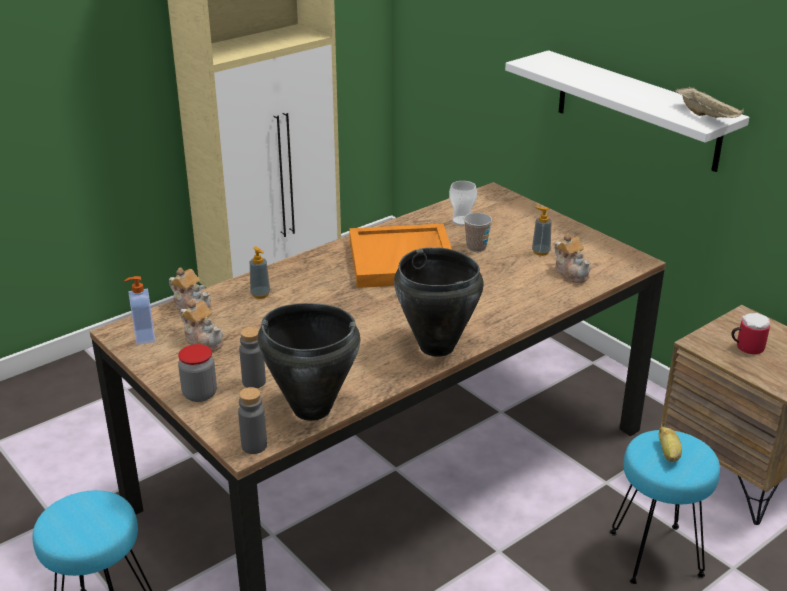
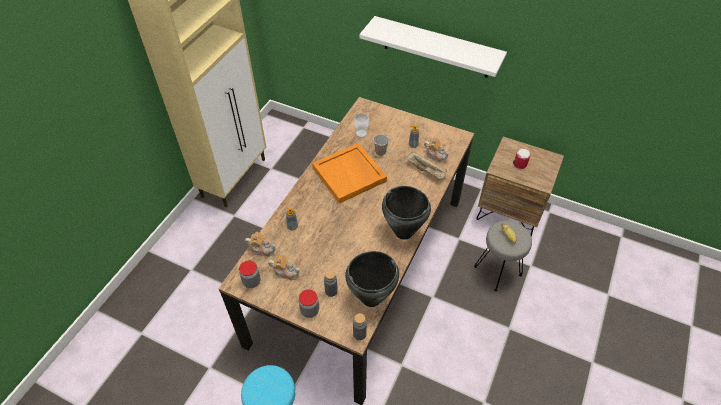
camera: 25 degrees left, 20 degrees up
soap dispenser [124,276,155,345] -> jar [239,261,260,288]
turquoise stool [610,430,720,584] -> grey stool [474,221,532,291]
beige tray [675,86,744,118] -> beige tray moved to [406,152,447,179]

